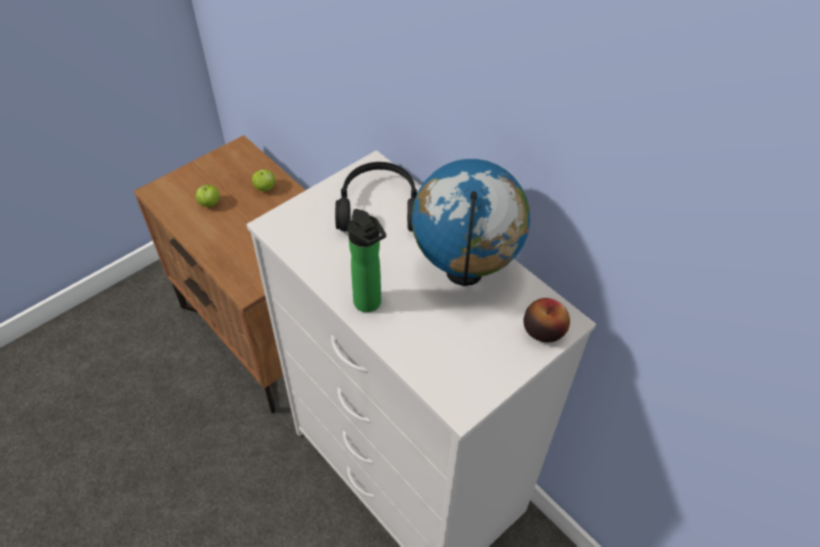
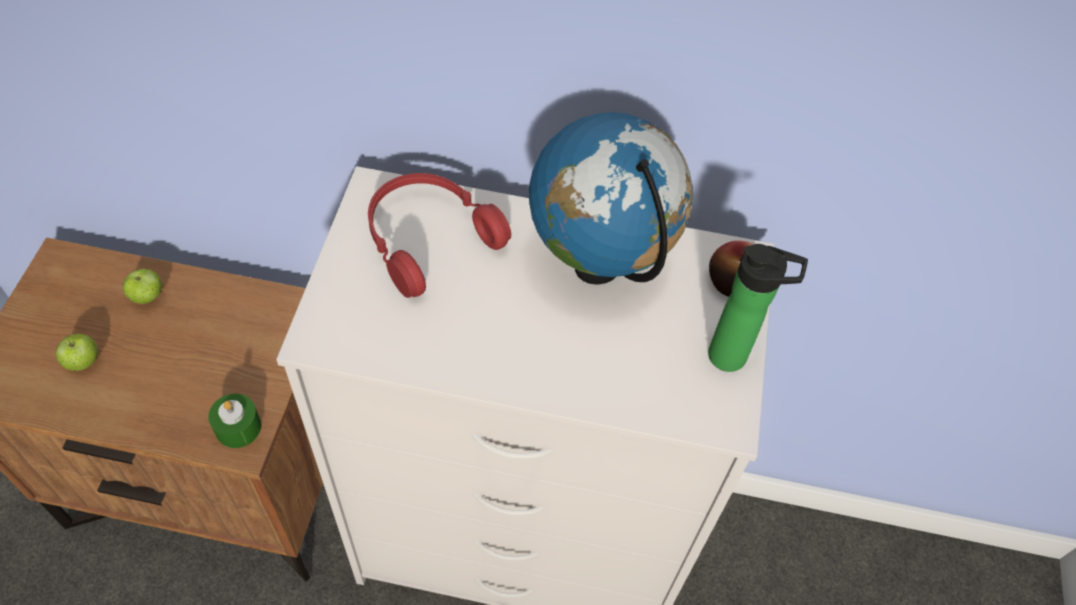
camera: 40 degrees left, 5 degrees up
black headphones [335,162,417,232] -> red headphones [368,173,511,298]
bottle [348,209,386,312] -> bottle moved to [708,244,808,372]
none -> green candle [208,394,261,448]

